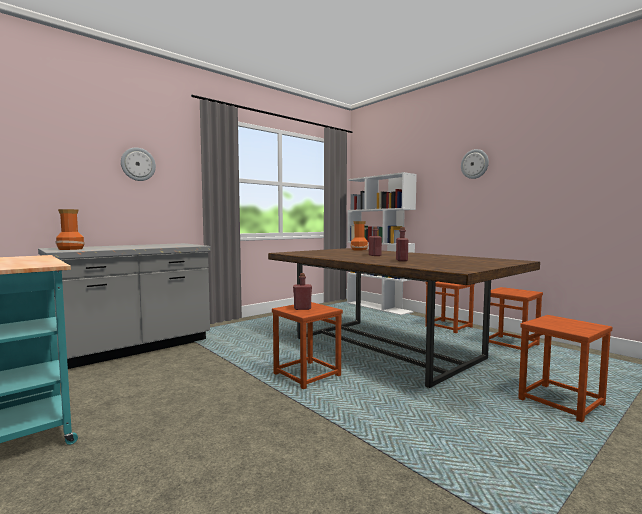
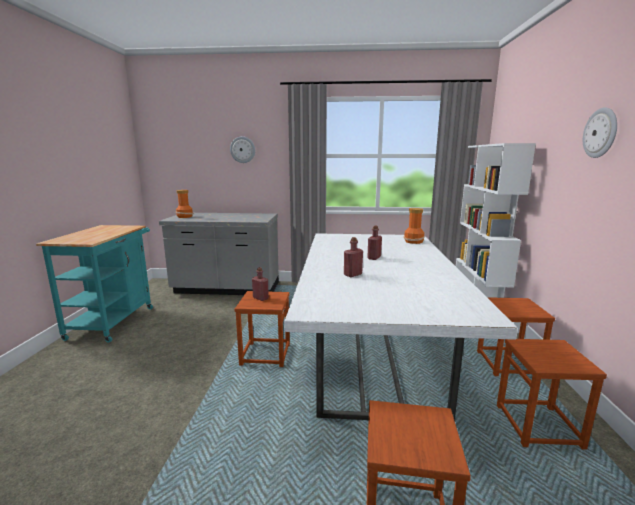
camera: 45 degrees right, 10 degrees up
brown dining table [268,248,540,388] -> white dining table [284,233,518,421]

